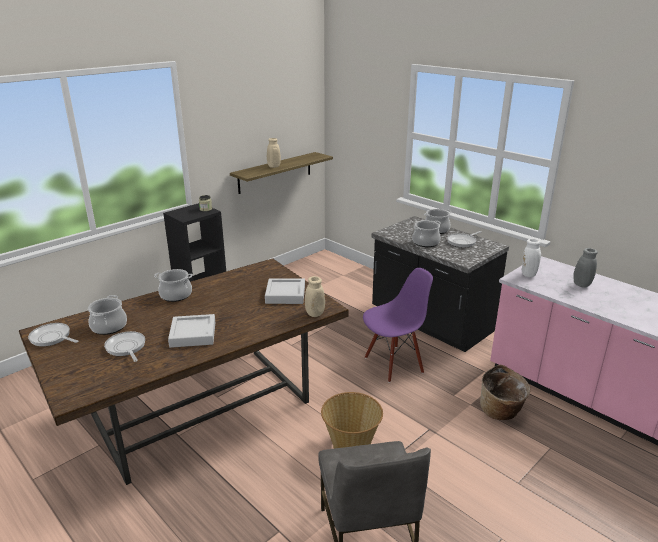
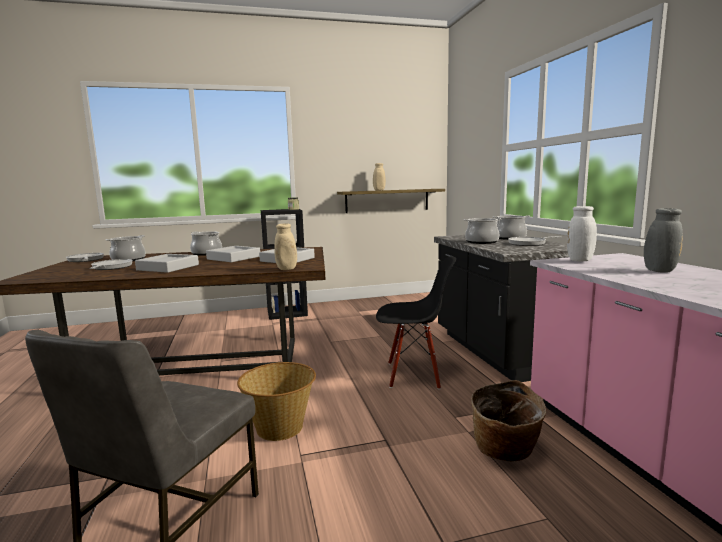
camera: 30 degrees right, 15 degrees down
purple chair [363,268,433,383] -> black chair [376,256,456,389]
none -> grey tray [206,246,260,262]

